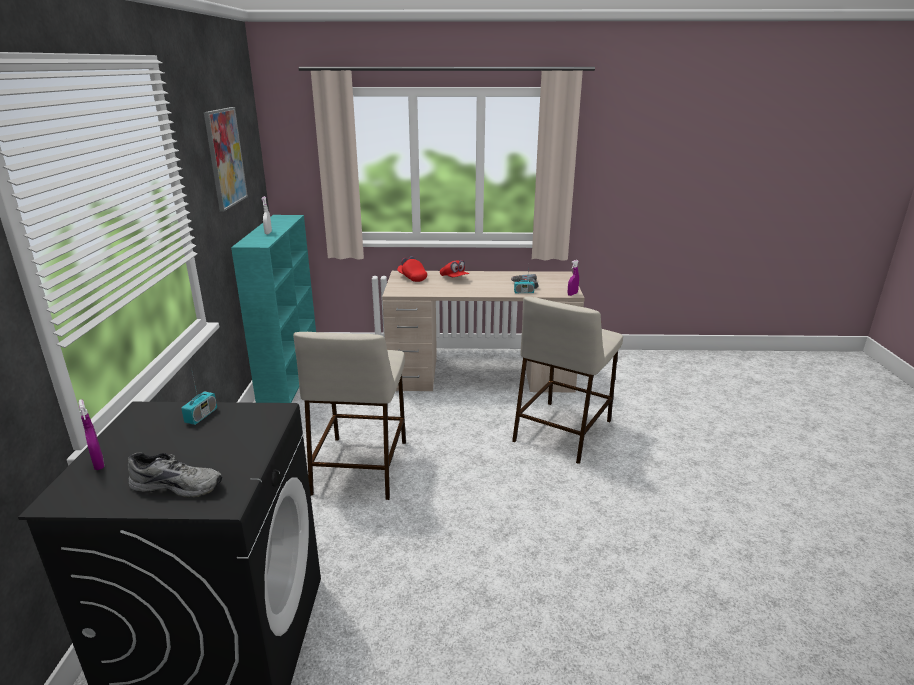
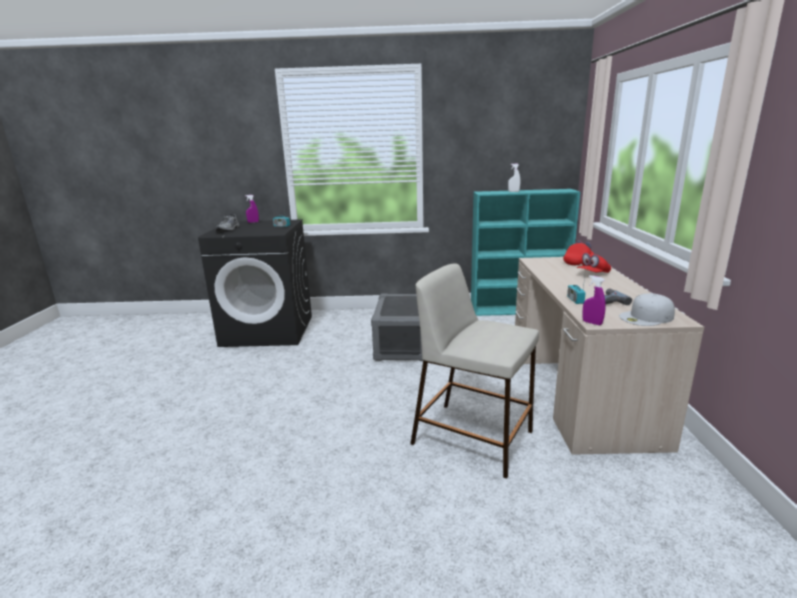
camera: 90 degrees right, 5 degrees down
picture [204,107,248,212] -> none
beige stool [293,332,406,500] -> grey storage box [371,294,423,361]
none -> white cap [619,293,675,326]

